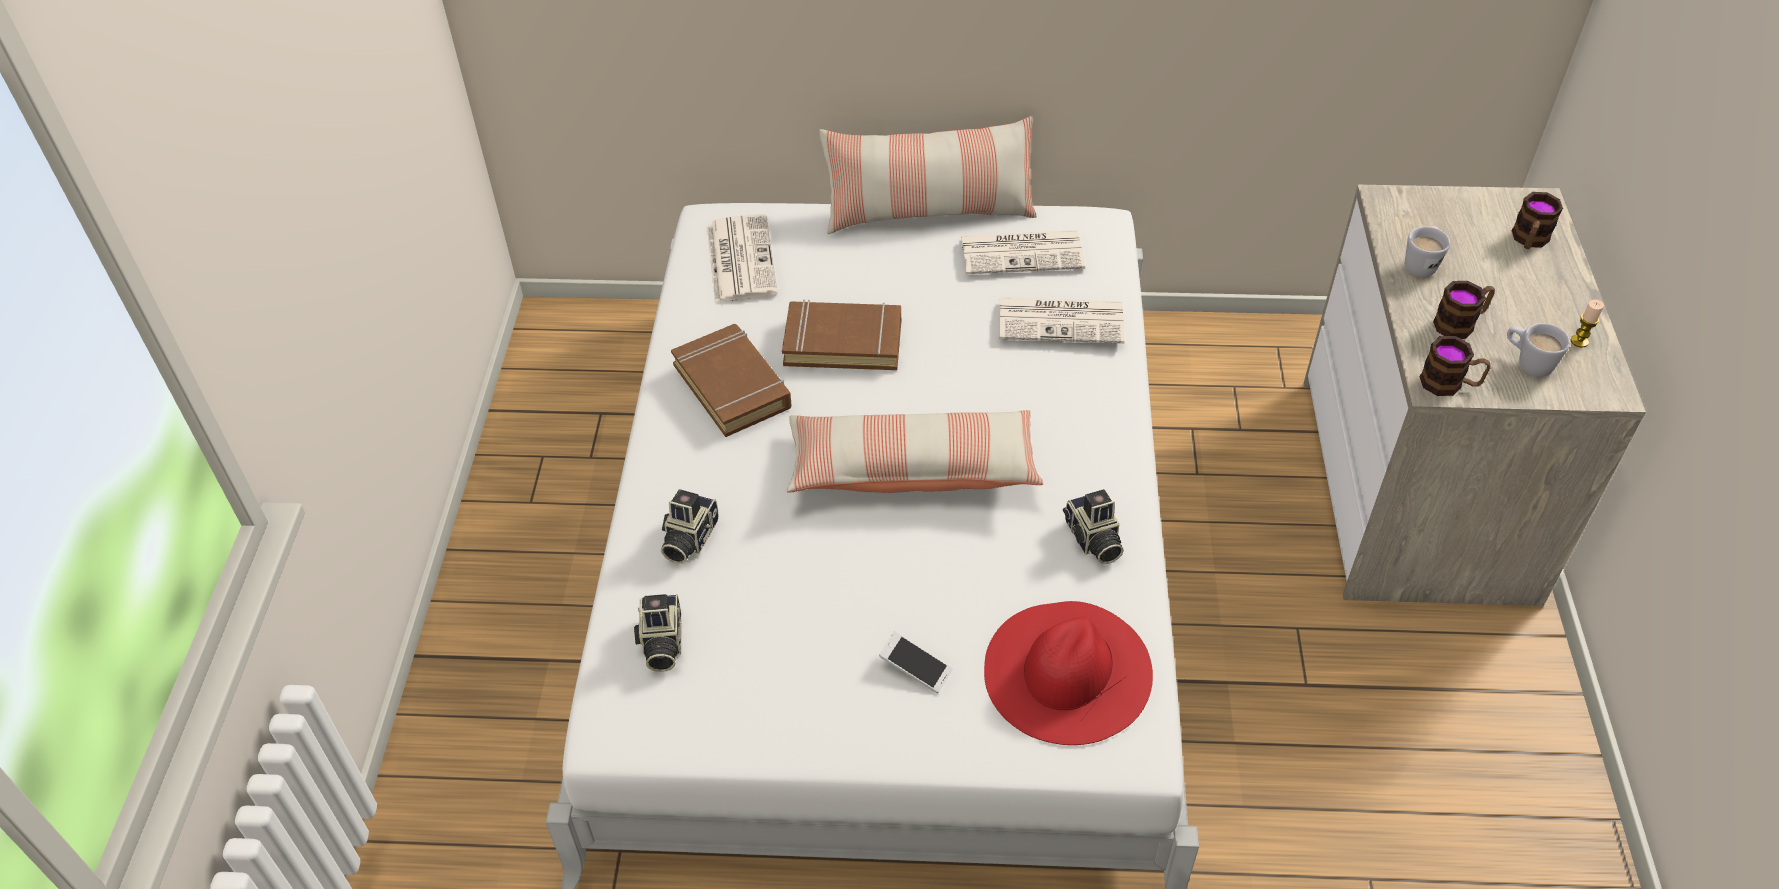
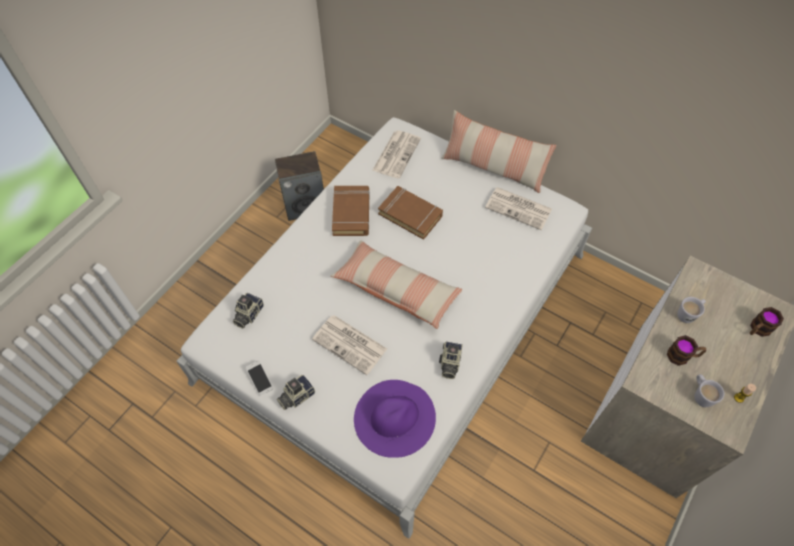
camera: 30 degrees right, 10 degrees up
camera [661,489,719,564] -> camera moved to [277,375,315,410]
phone [879,632,953,693] -> phone moved to [246,360,273,396]
red hat [984,601,1153,745] -> purple hat [354,380,436,458]
newspaper [999,297,1125,344] -> newspaper moved to [312,315,387,375]
mug [1420,336,1490,396] -> none
none -> speaker [275,151,324,221]

